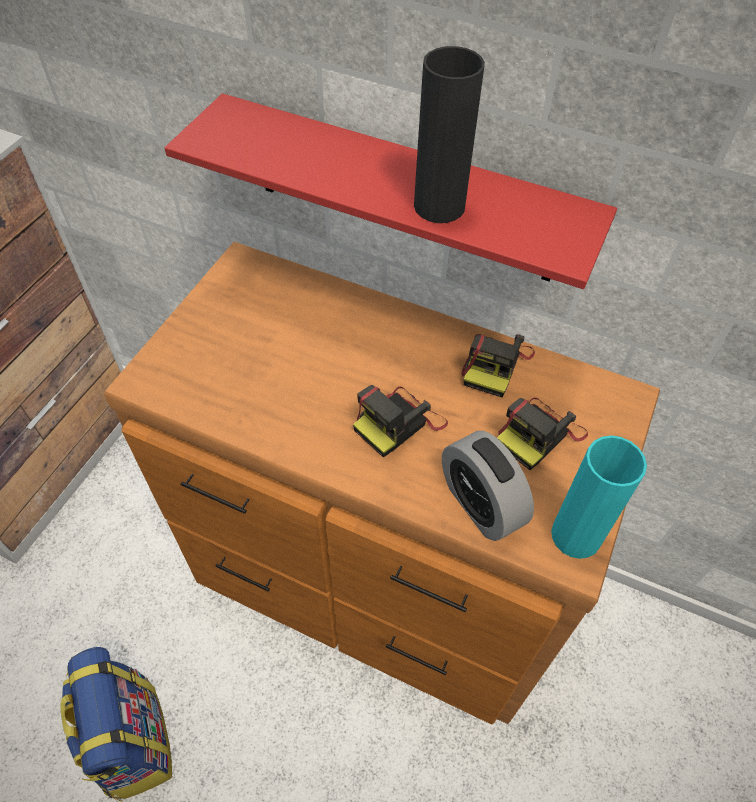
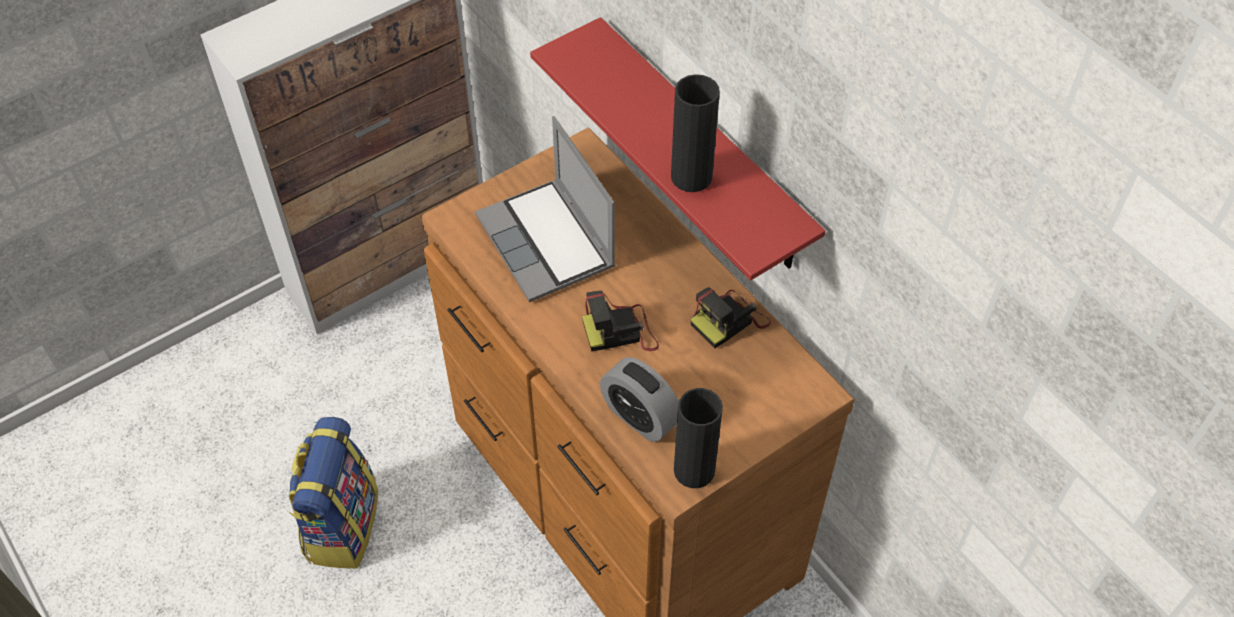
camera: 30 degrees right, 0 degrees up
alarm clock [442,431,534,541] -> alarm clock turned 45 degrees counterclockwise [600,357,679,442]
camera [497,398,588,470] -> none
turquoise vase [551,435,647,559] -> black vase [674,388,723,488]
none -> laptop [475,116,615,302]

